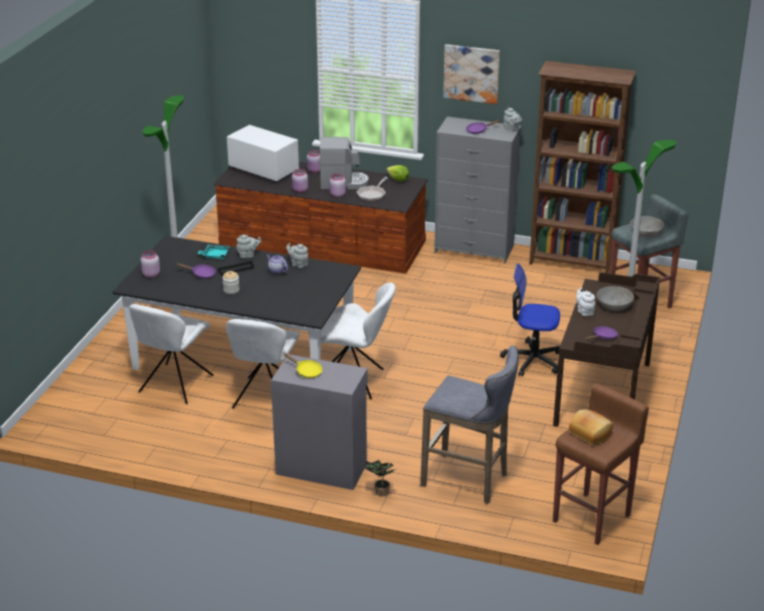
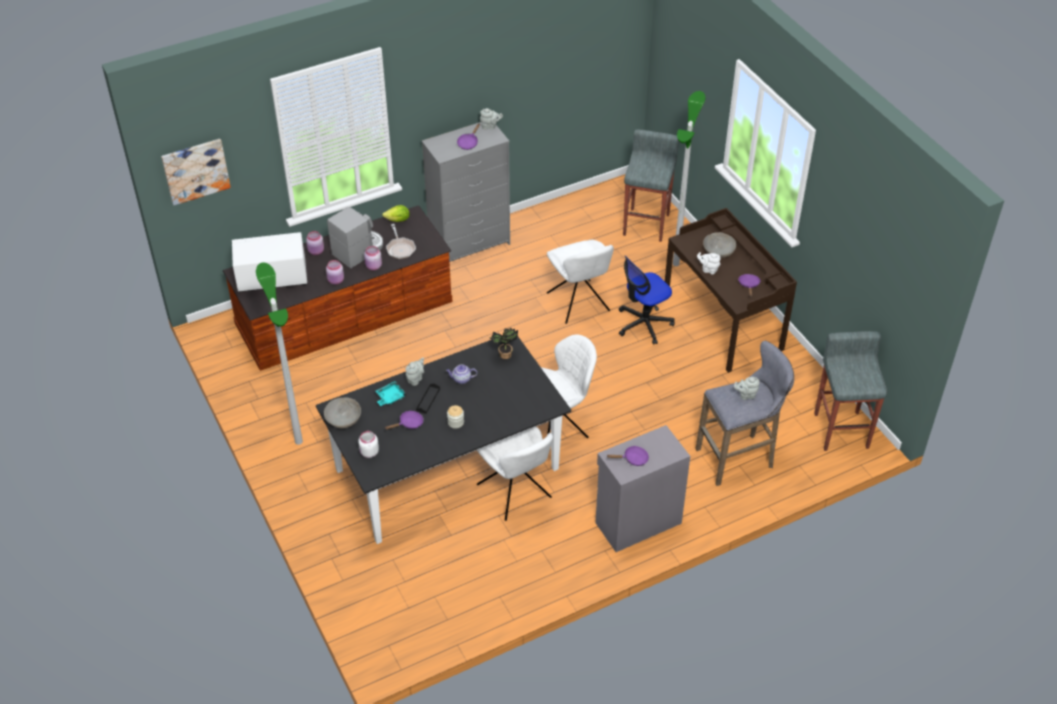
camera: 45 degrees left, 15 degrees up
white chair [129,304,213,404] -> white chair moved to [547,240,614,324]
pink jar [141,250,160,278] -> white jar [358,431,379,458]
yellow frying pan [284,353,322,378] -> purple frying pan [607,446,649,466]
grey teapot [286,243,309,268] -> grey teapot moved to [734,377,760,400]
potted plant [365,460,396,496] -> potted plant moved to [490,327,518,359]
picture [443,44,500,104] -> picture moved to [161,139,231,205]
brown bookcase [529,61,636,273] -> none
brown stool [553,384,649,545] -> grey stool [814,331,887,451]
bread [569,410,613,445] -> none
grey bowl [630,216,665,237] -> grey bowl moved to [324,397,361,428]

